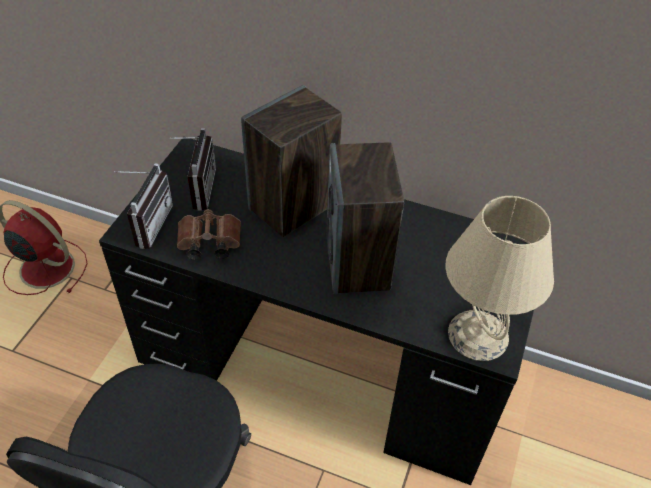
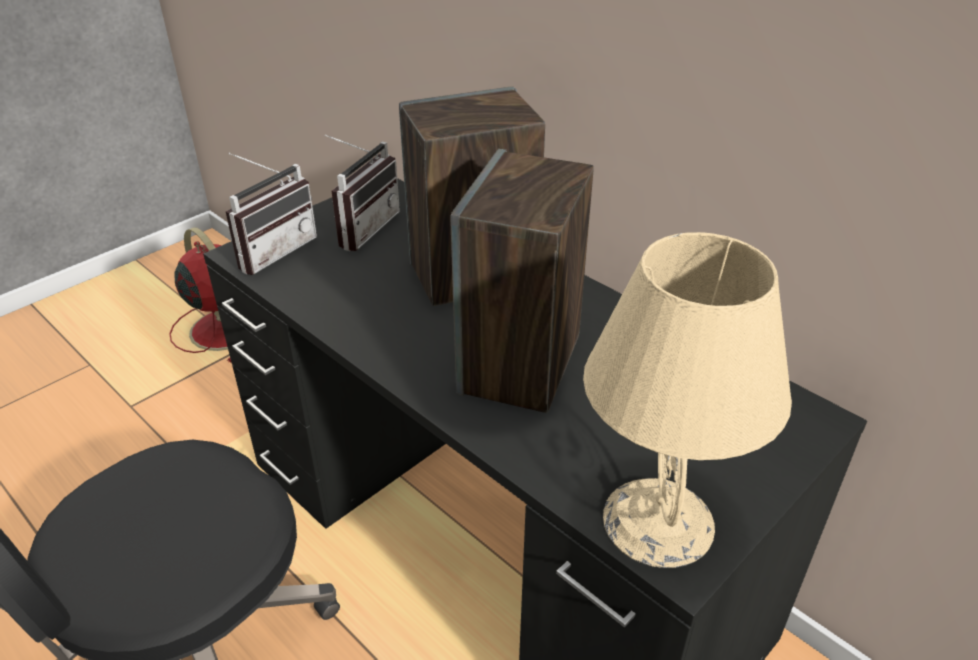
camera: 25 degrees right, 10 degrees down
brown binoculars [177,209,241,260] -> none

